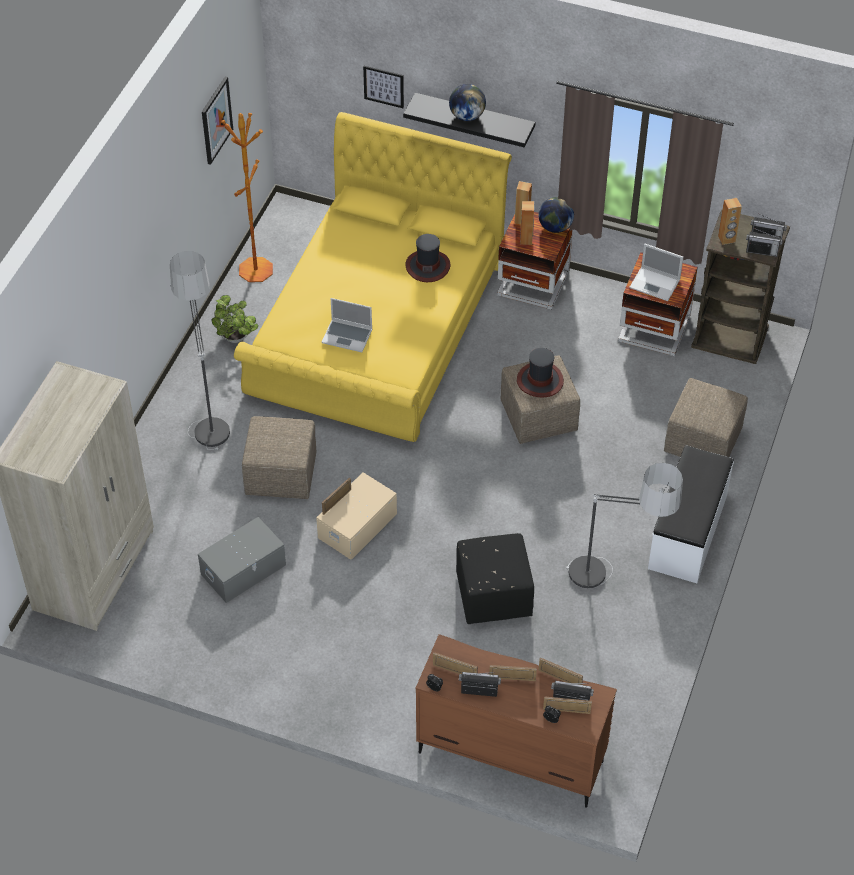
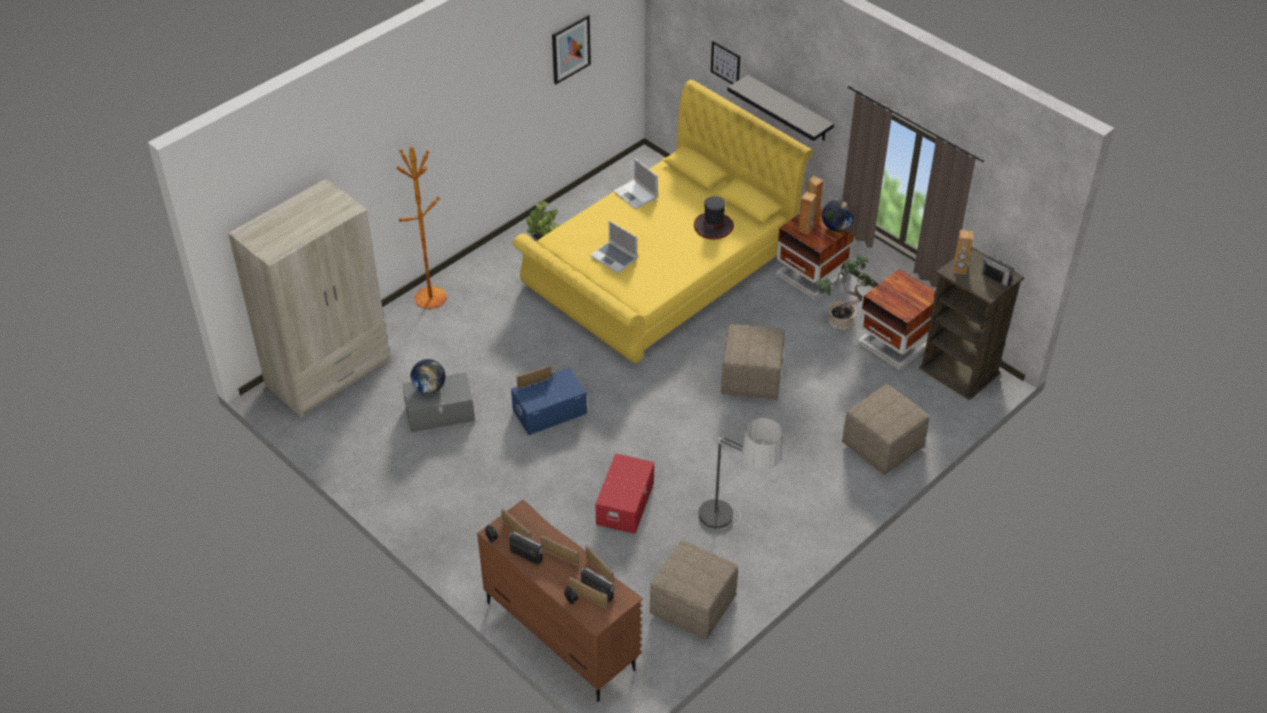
camera: 25 degrees right, 5 degrees down
floor lamp [170,251,230,450] -> none
orange clothes rack [221,113,273,282] -> orange clothes rack moved to [396,146,447,309]
beige ottoman [242,416,317,499] -> beige ottoman moved to [650,541,738,640]
beige storage box [316,472,397,560] -> blue storage box [511,368,587,435]
globe [449,84,486,121] -> globe moved to [410,359,446,394]
black ottoman [456,533,534,624] -> red storage box [595,453,654,534]
hat [517,348,564,398] -> none
laptop [629,244,683,301] -> laptop moved to [613,158,658,210]
white bench [648,445,734,583] -> none
radio [746,228,783,257] -> none
none -> potted plant [814,254,875,330]

